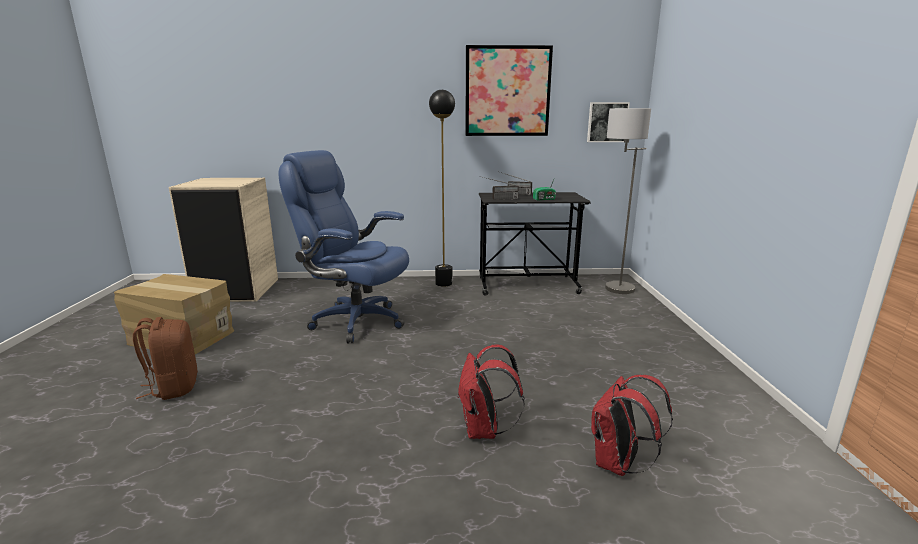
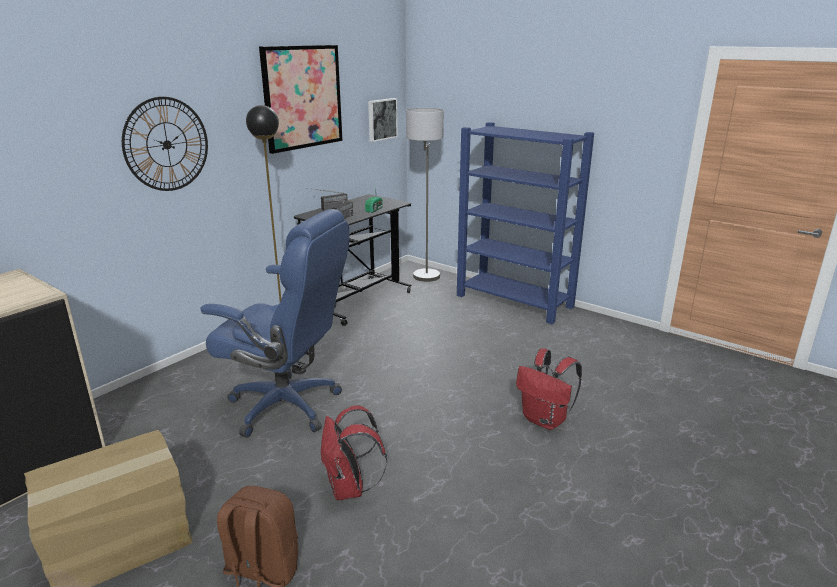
camera: 50 degrees left, 5 degrees up
blue office chair [279,150,409,343] -> blue office chair turned 135 degrees counterclockwise [201,209,350,438]
red backpack [591,375,673,476] -> red backpack moved to [321,405,387,500]
none -> wall clock [122,97,208,191]
none -> blue bookcase [457,122,594,324]

